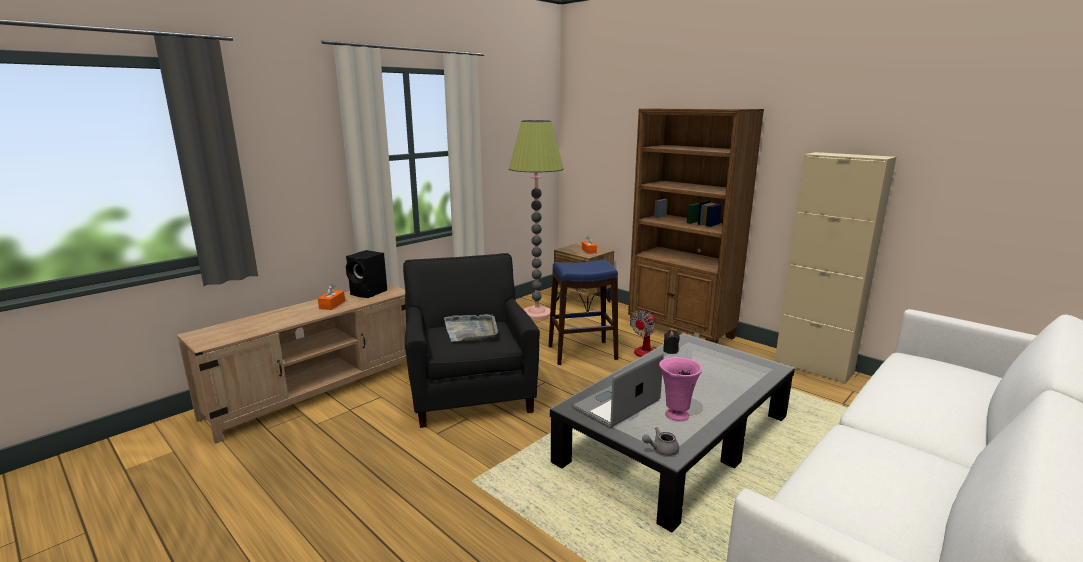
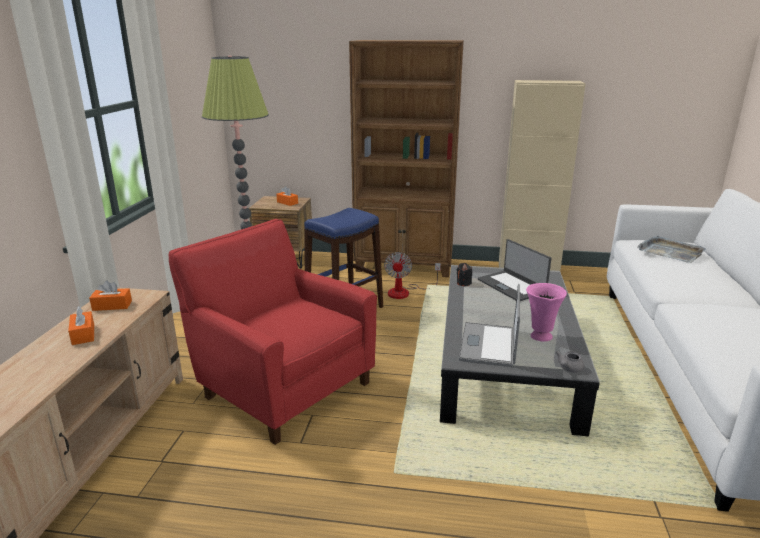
camera: 35 degrees left, 5 degrees up
black speaker [346,250,387,298] -> orange tissue box [89,280,132,311]
black armchair [403,253,540,428] -> red armchair [168,219,377,445]
grey tray [444,314,498,341] -> grey tray moved to [637,235,705,263]
none -> laptop [478,239,551,301]

